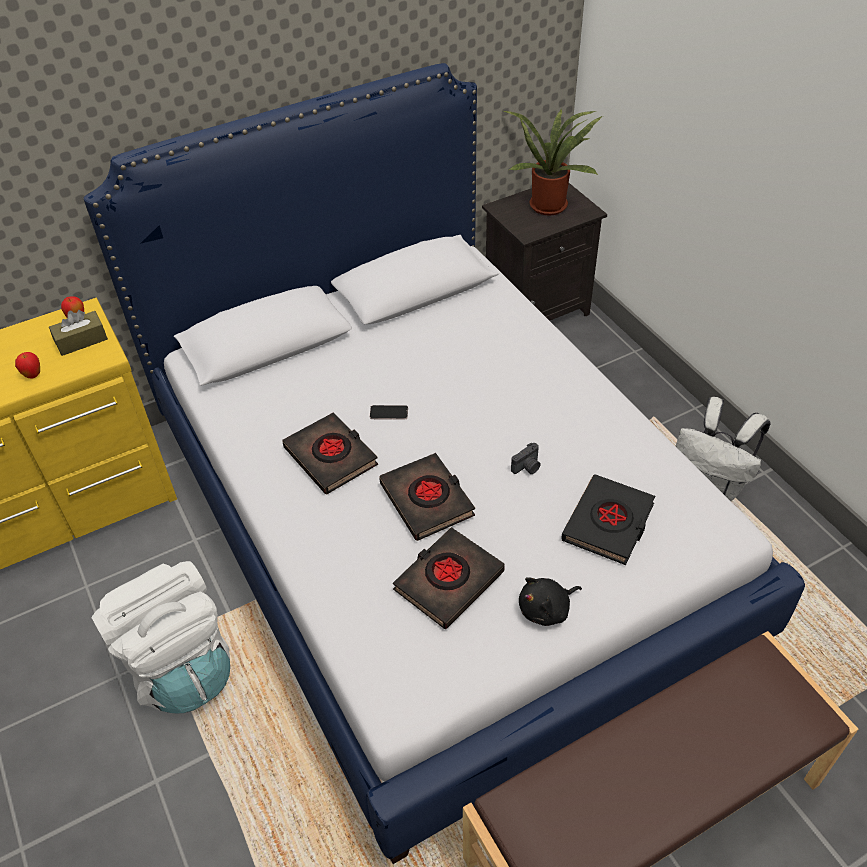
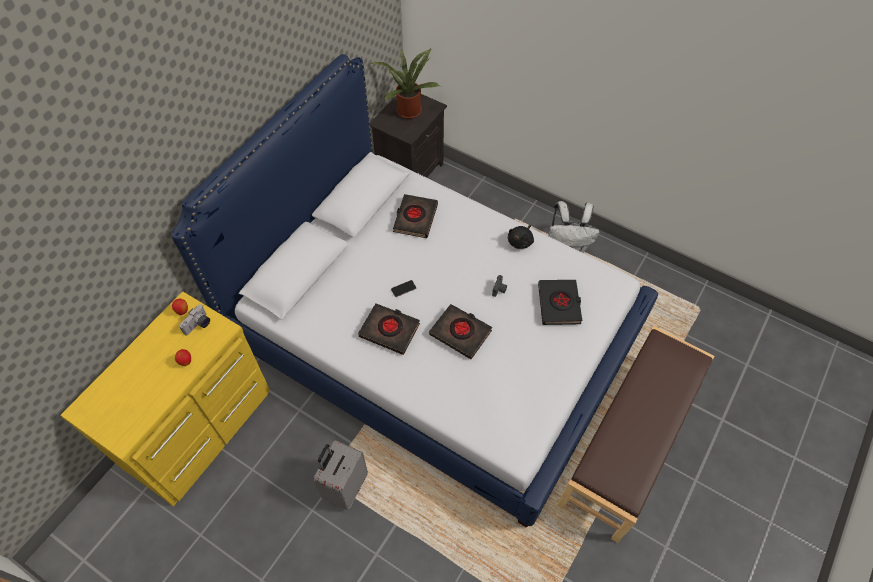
camera: 30 degrees left, 10 degrees up
brown tissue box [49,310,108,356] -> camera [179,304,210,335]
white backpack [91,561,230,714] -> grey suitcase [313,440,368,510]
black book [393,527,505,629] -> black book moved to [393,194,438,238]
black plush toy [519,577,582,626] -> black plush toy moved to [507,225,534,249]

